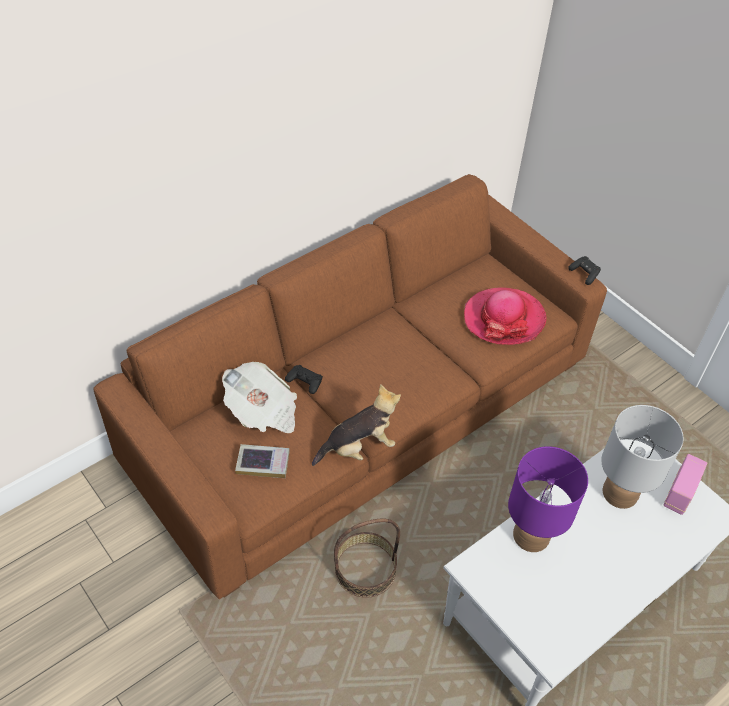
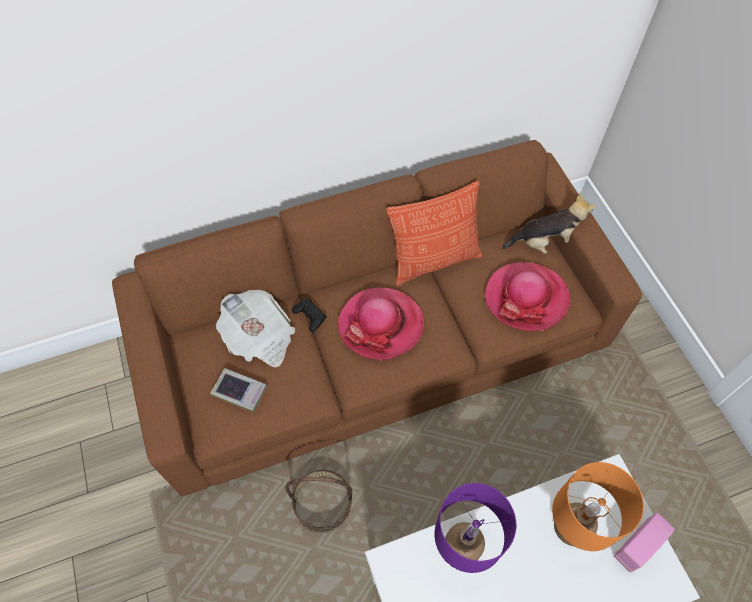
camera: 20 degrees right, 10 degrees up
plush toy [312,384,401,466] -> plush toy moved to [502,193,596,254]
black game controller [568,256,601,285] -> none
grey table lamp [601,405,684,509] -> orange table lamp [552,462,644,551]
none -> hat [337,287,424,361]
none -> orange pillow [386,181,483,286]

